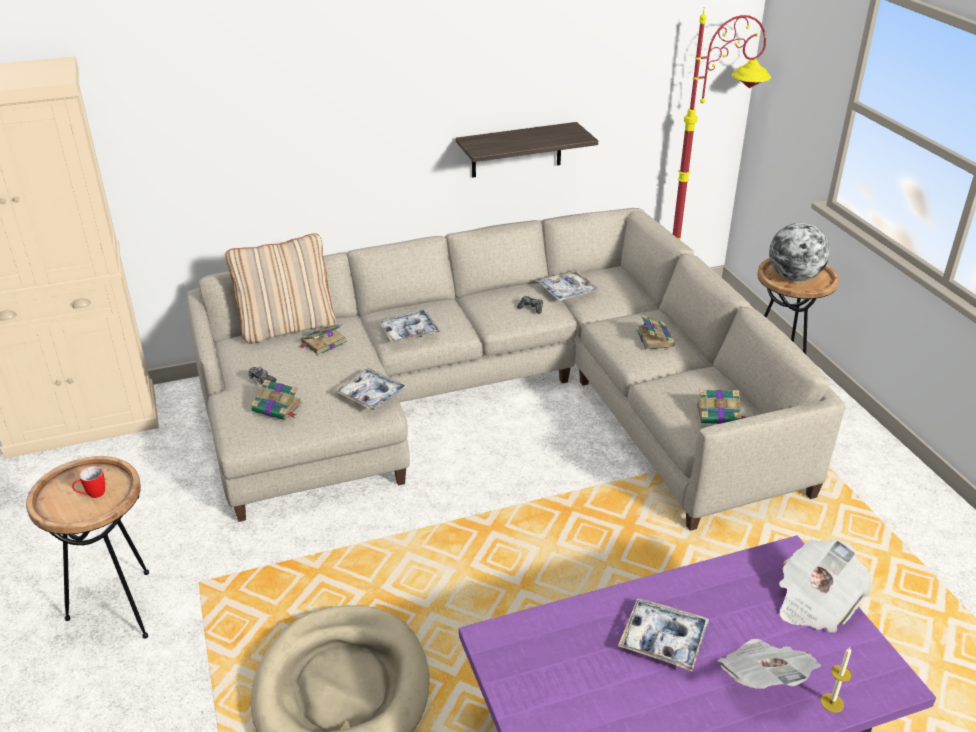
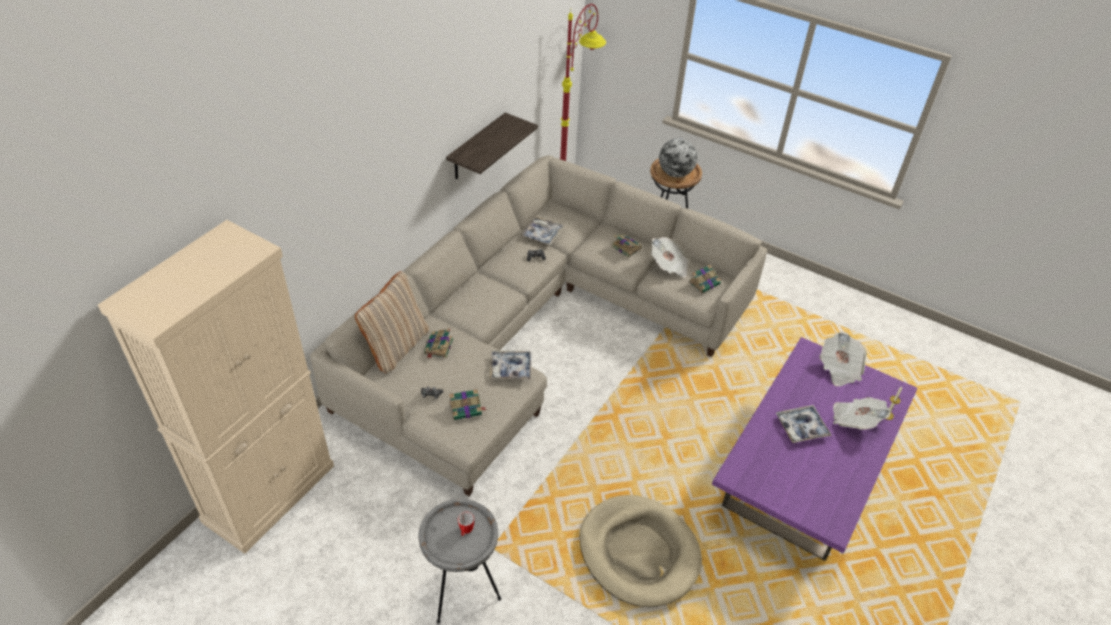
camera: 40 degrees left, 10 degrees up
brown side table [26,456,149,639] -> grey side table [419,499,501,624]
tray [378,309,440,343] -> none
none -> newspaper [651,237,689,278]

